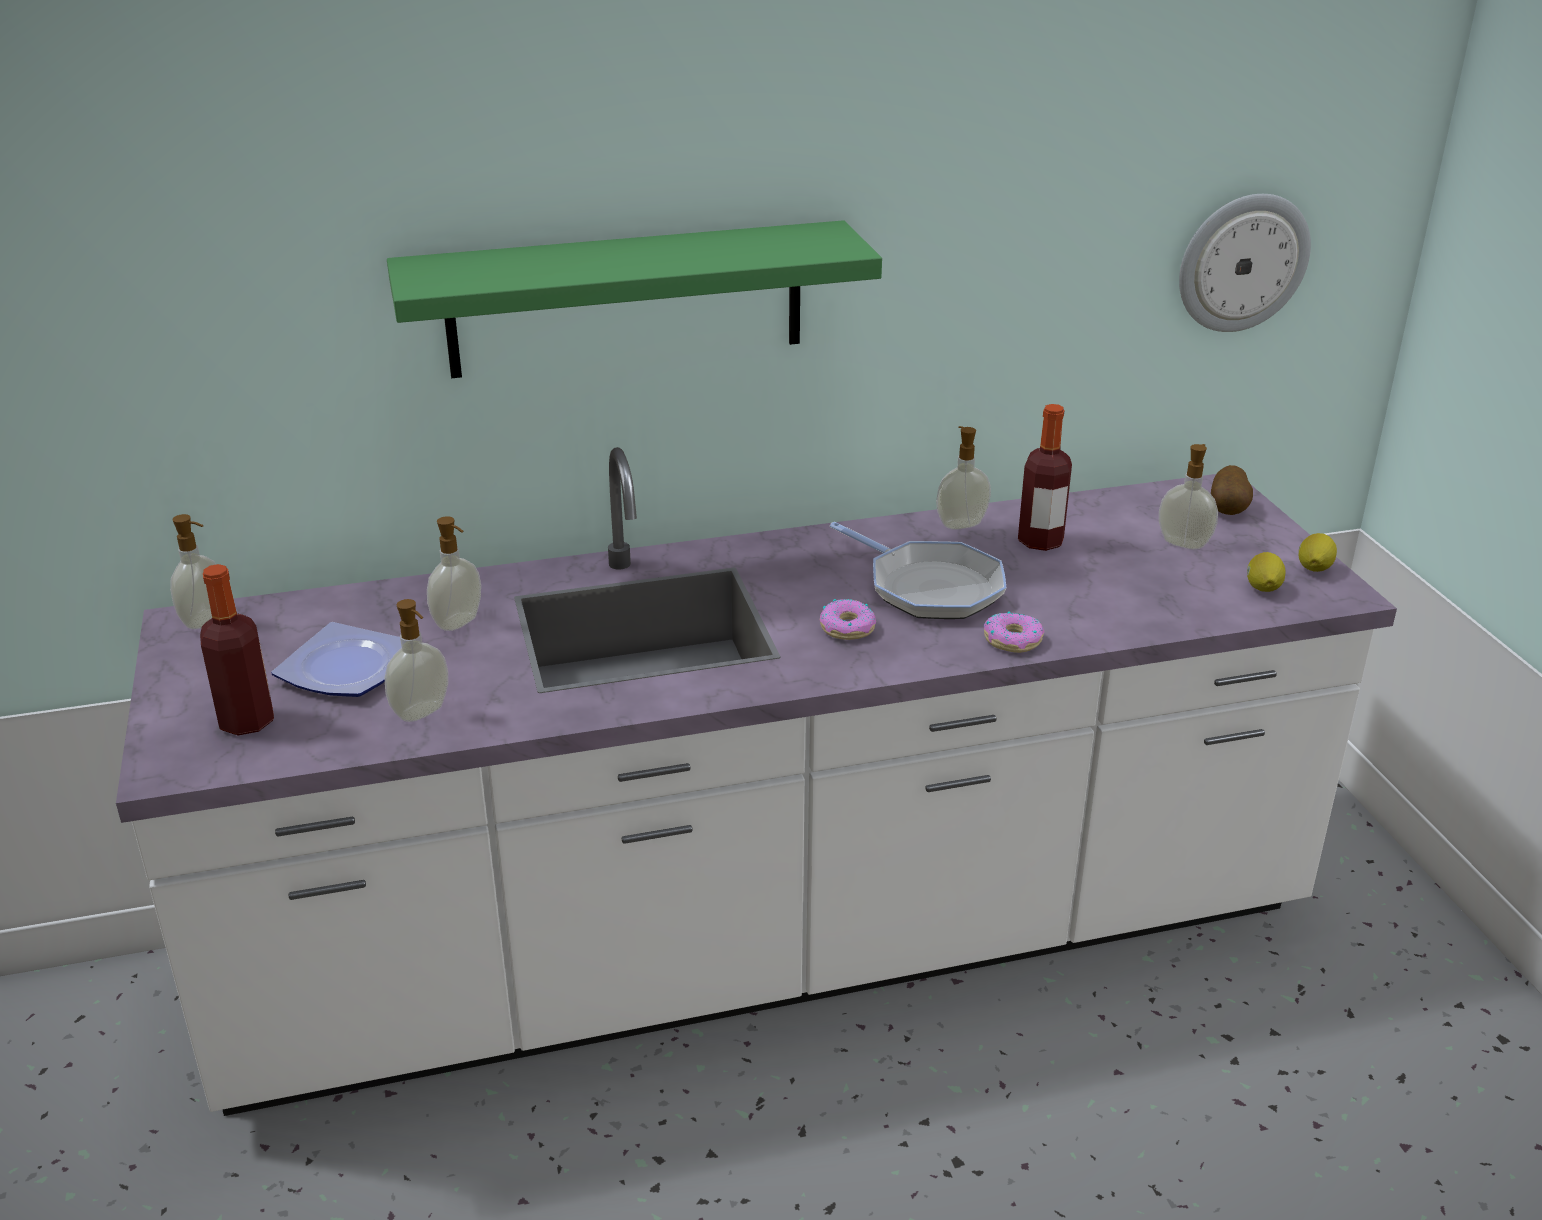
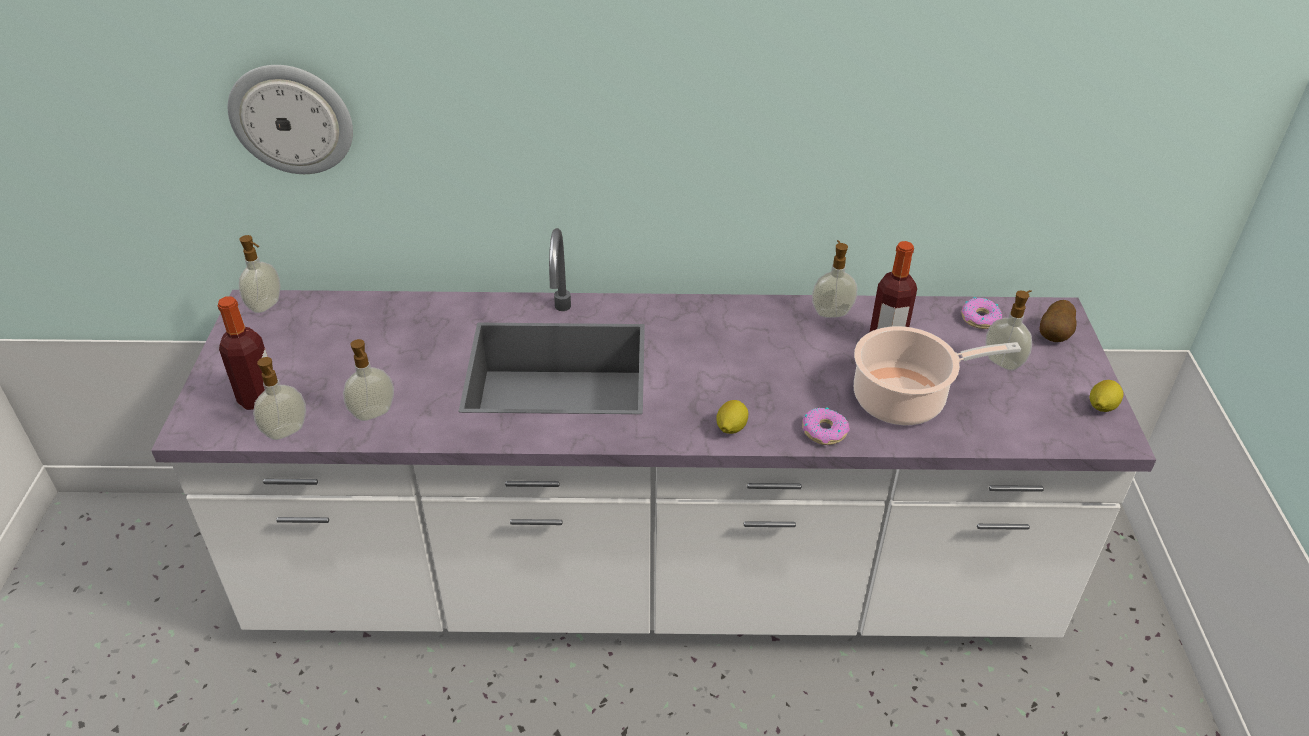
camera: 15 degrees right, 10 degrees up
plate [271,622,402,697] -> none
green shelf [387,220,882,378] -> none
soap dispenser [427,516,481,631] -> soap dispenser moved to [253,357,306,440]
donut [820,599,876,640] -> donut moved to [962,297,1002,329]
frying pan [830,522,1007,619] -> none
wall clock [1179,194,1311,332] -> wall clock moved to [228,65,353,174]
lemon [1247,552,1285,592] -> lemon moved to [716,400,748,434]
none -> cooking pot [854,326,1021,425]

